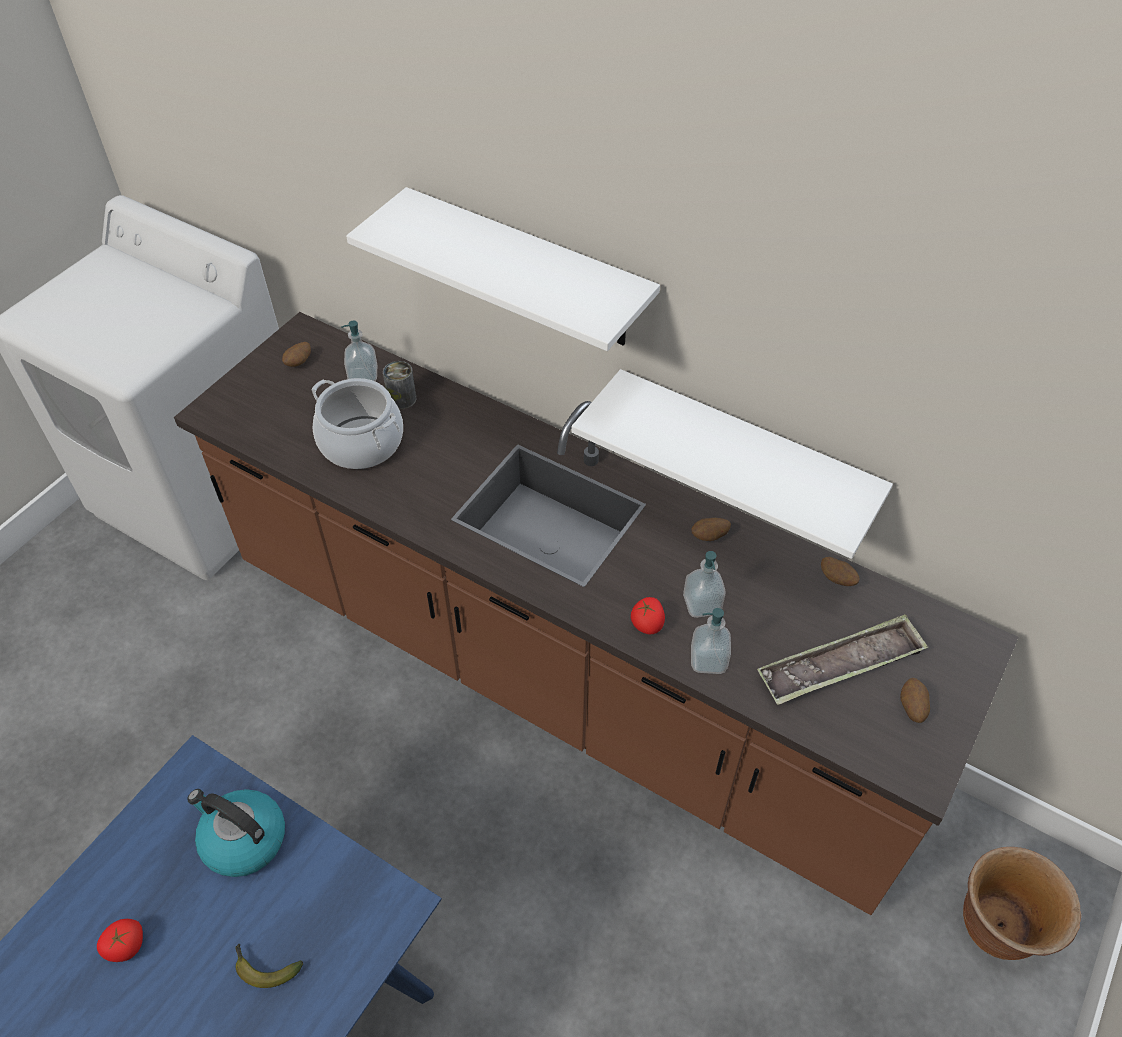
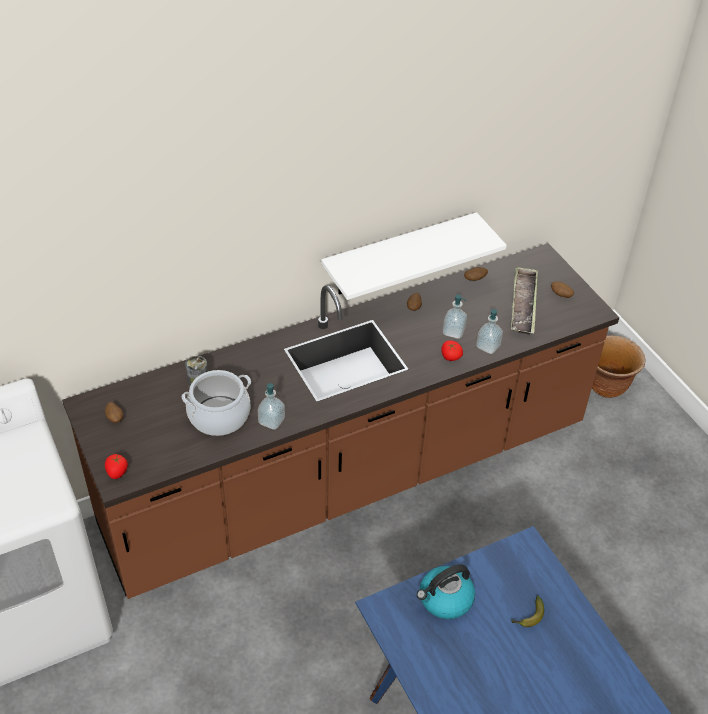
camera: 60 degrees left, 5 degrees down
tomato [97,919,143,962] -> tomato moved to [105,454,128,479]
soap dispenser [341,320,377,381] -> soap dispenser moved to [258,383,285,430]
white shelf [346,187,660,351] -> none

